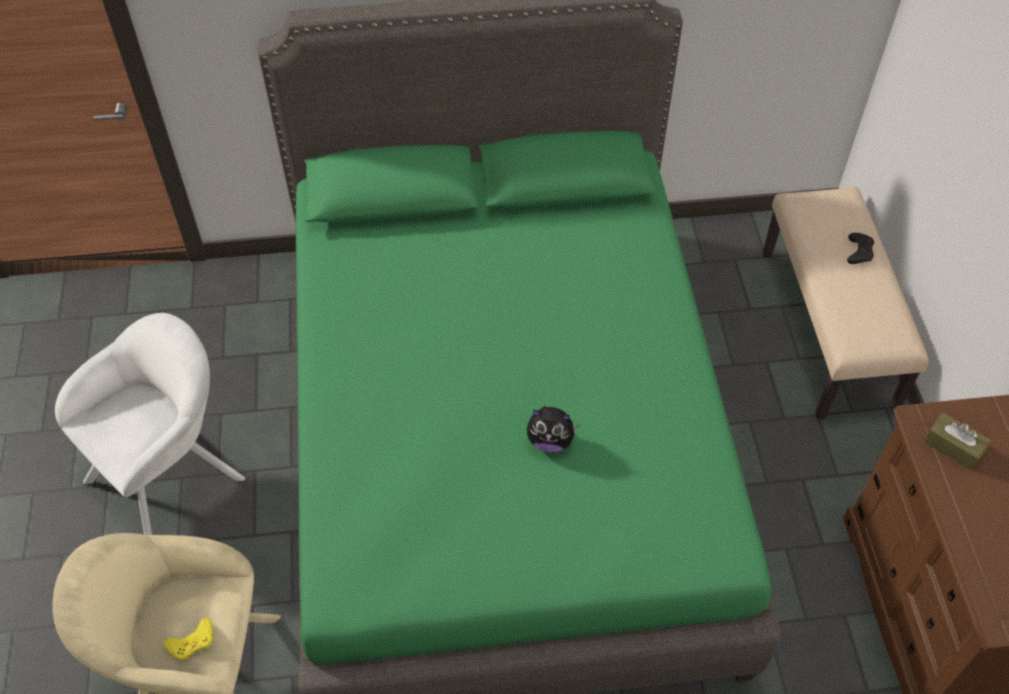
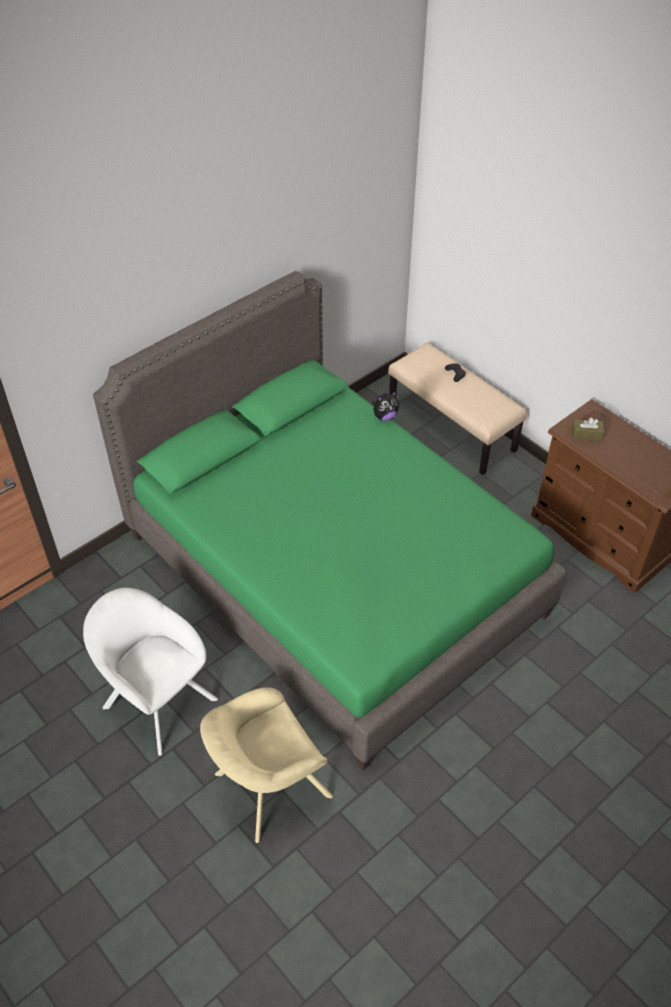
camera: 35 degrees left, 5 degrees down
white armchair [55,313,246,535] -> white armchair turned 60 degrees counterclockwise [83,588,218,756]
yellow game controller [164,618,213,661] -> none
plush toy [527,406,579,452] -> plush toy moved to [372,391,399,421]

